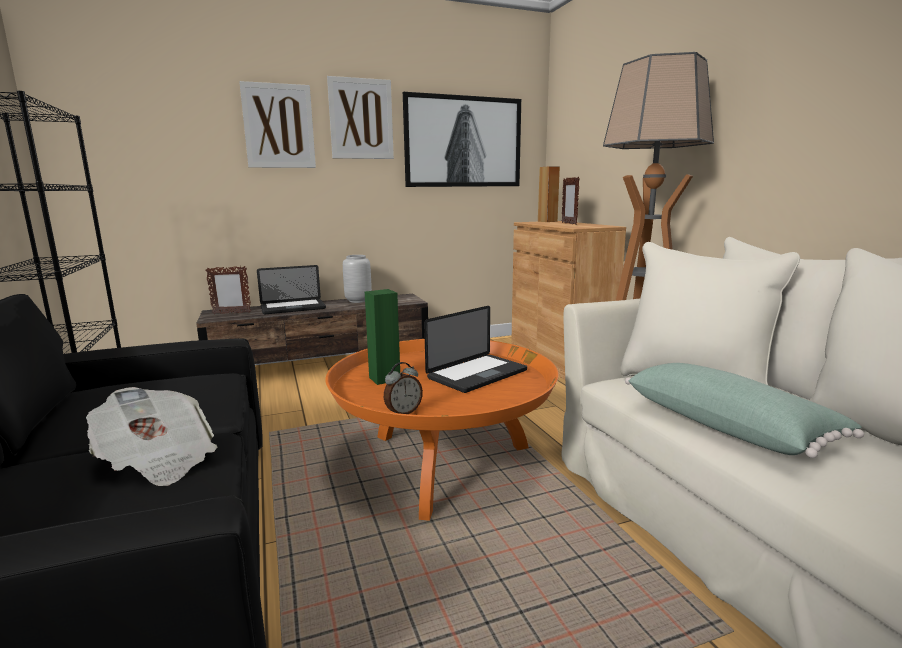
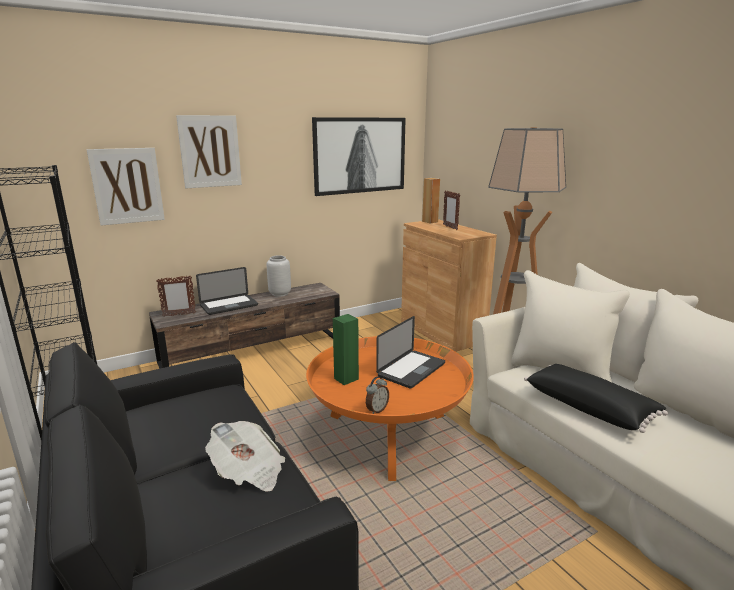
camera: 10 degrees left, 5 degrees up
picture [327,76,394,159] -> picture moved to [87,148,165,226]
green pillow [625,363,864,458] -> black pillow [524,364,668,433]

